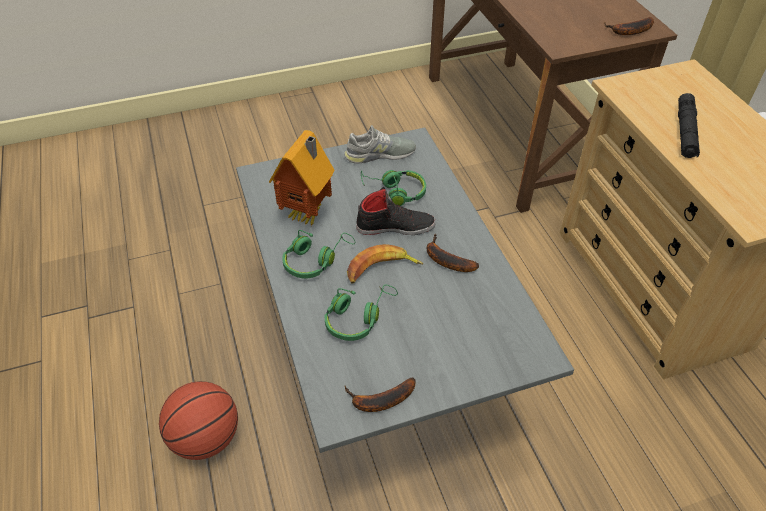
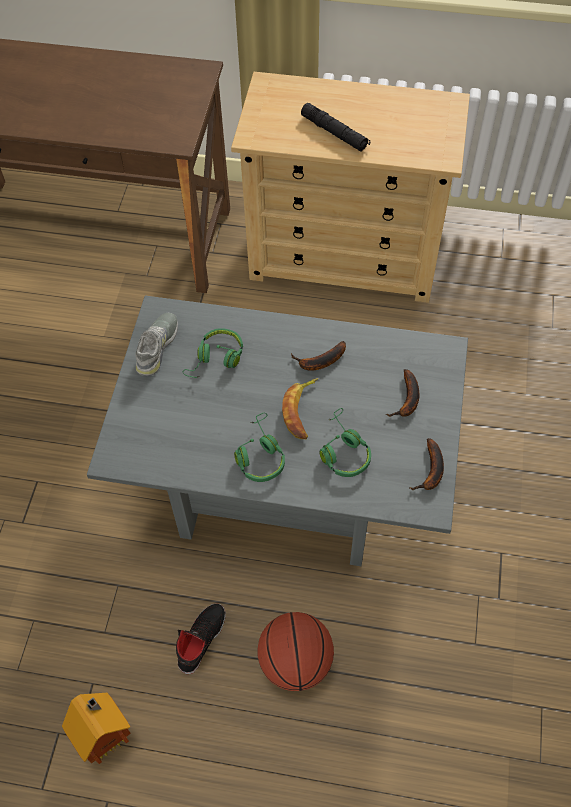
camera: 60 degrees left, 10 degrees up
toy house [269,130,334,226] -> toy house moved to [62,693,131,764]
black shoe [356,187,436,235] -> black shoe moved to [176,603,226,674]
banana [604,17,654,35] -> banana moved to [386,369,419,417]

